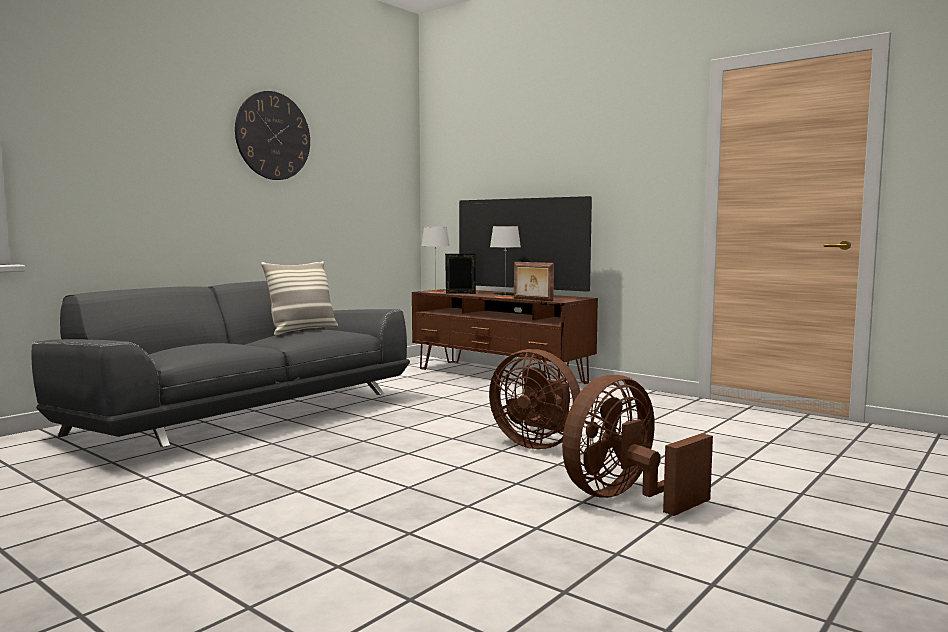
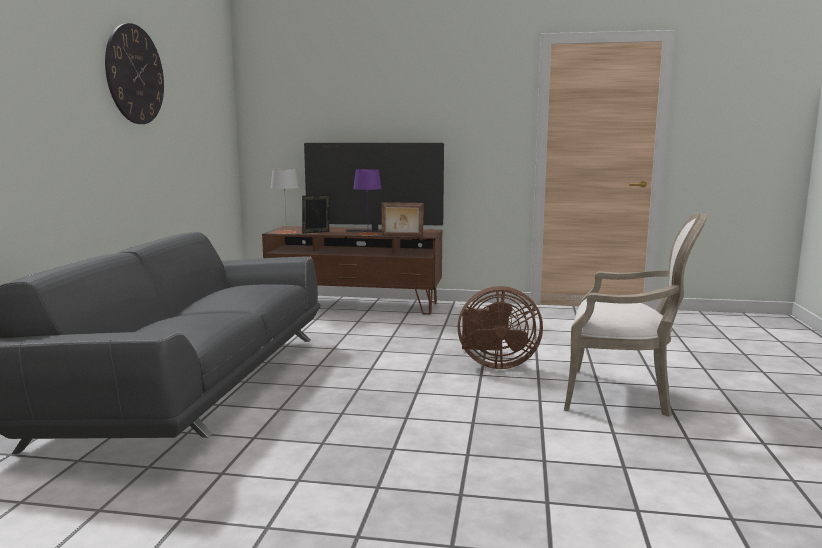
camera: 30 degrees left, 5 degrees up
pillow [261,261,338,335] -> none
grey table lamp [490,226,521,298] -> purple table lamp [353,169,382,236]
brown fan [562,375,713,516] -> armchair [564,212,707,416]

